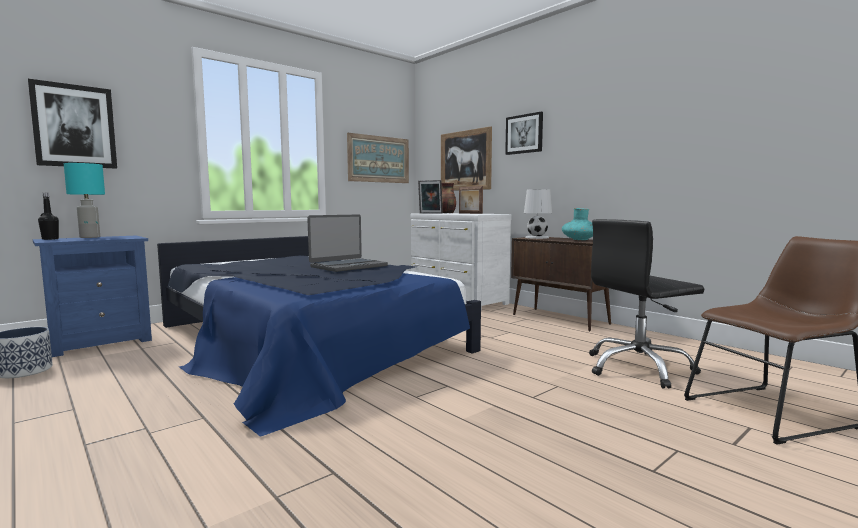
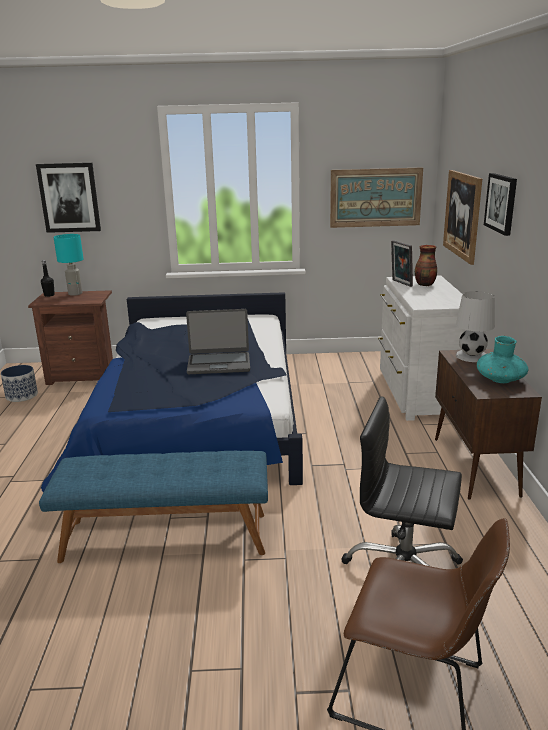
camera: 40 degrees right, 15 degrees up
blue nightstand [33,236,152,357] -> brown nightstand [28,290,113,385]
picture frame [459,186,483,214] -> none
none -> blue bench [39,451,268,563]

